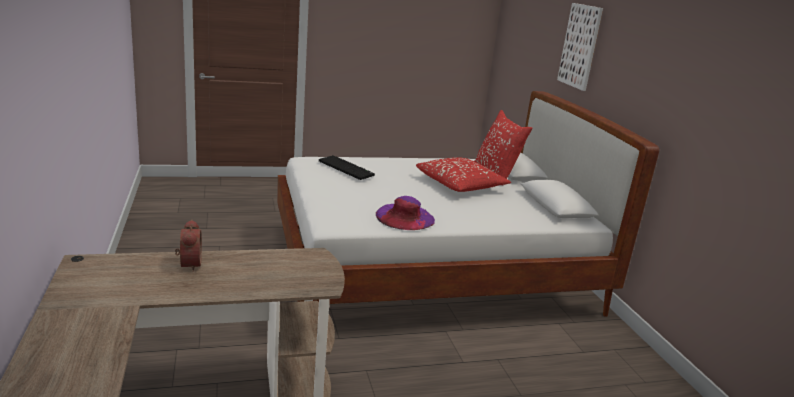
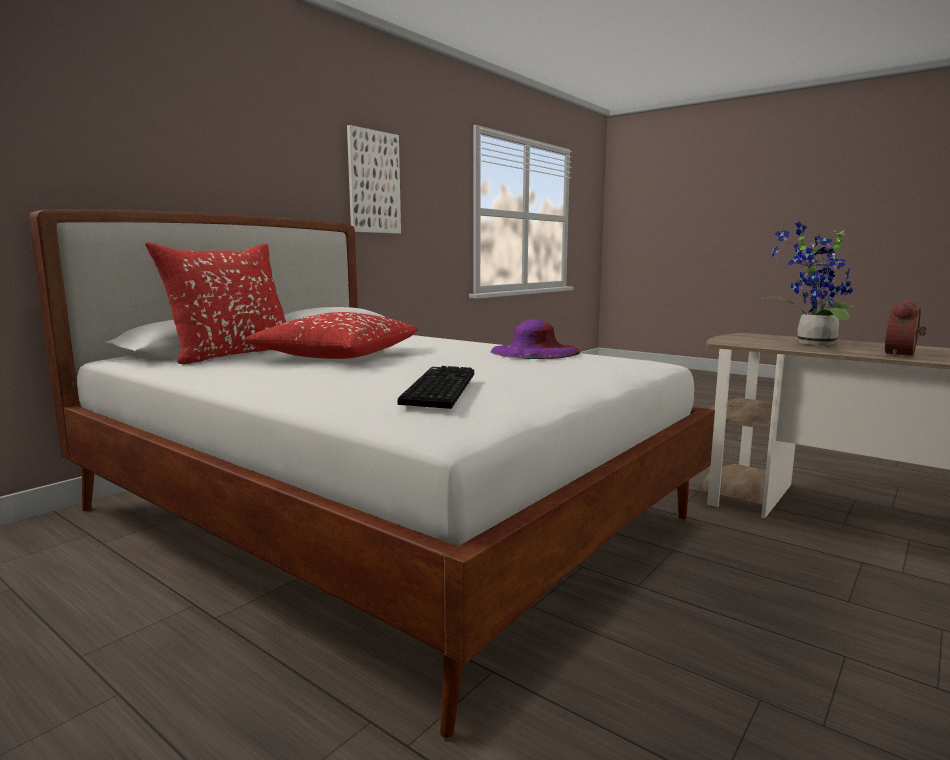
camera: 125 degrees left, 10 degrees down
picture [557,3,603,91] -> picture moved to [347,125,401,234]
none -> potted plant [761,221,854,345]

